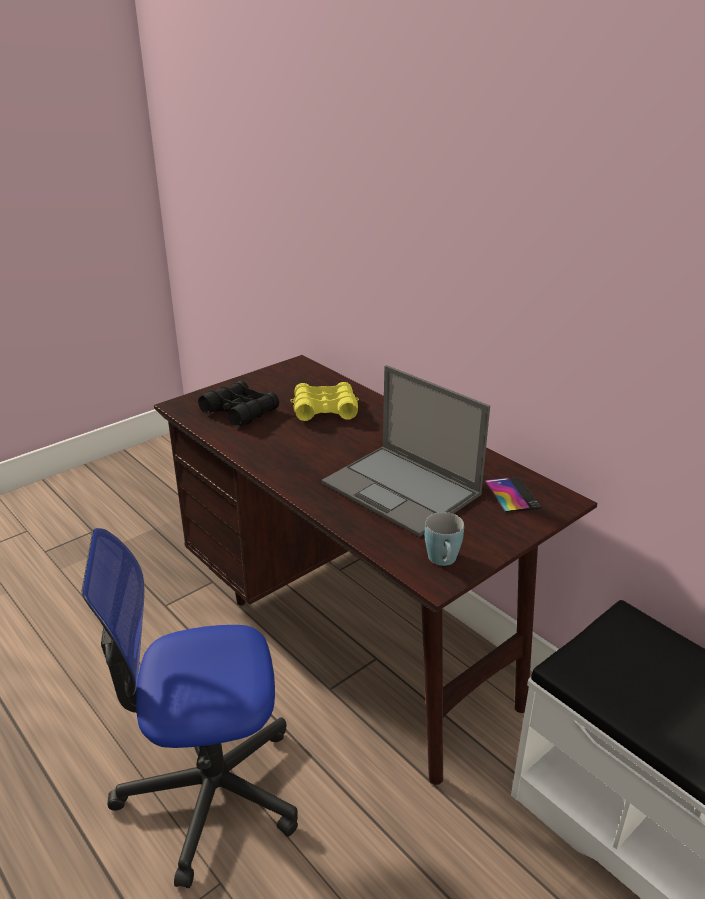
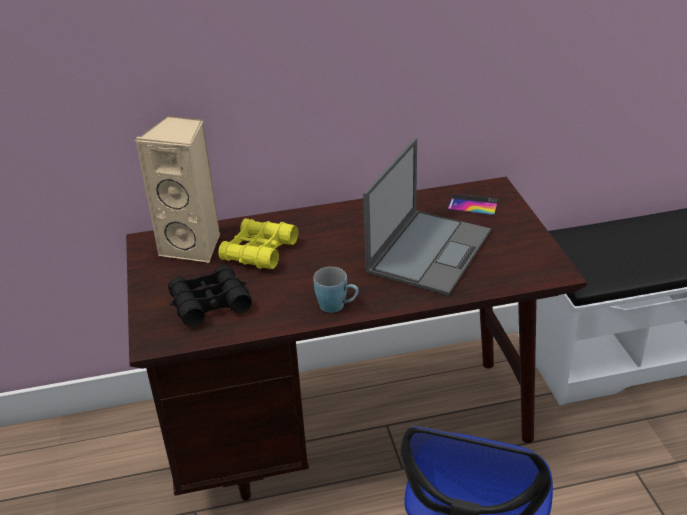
camera: 60 degrees left, 5 degrees up
laptop [322,365,490,537] -> laptop turned 45 degrees counterclockwise [363,138,491,296]
blue mug [425,512,464,566] -> blue mug moved to [313,267,359,313]
none -> beige speaker [135,116,220,264]

